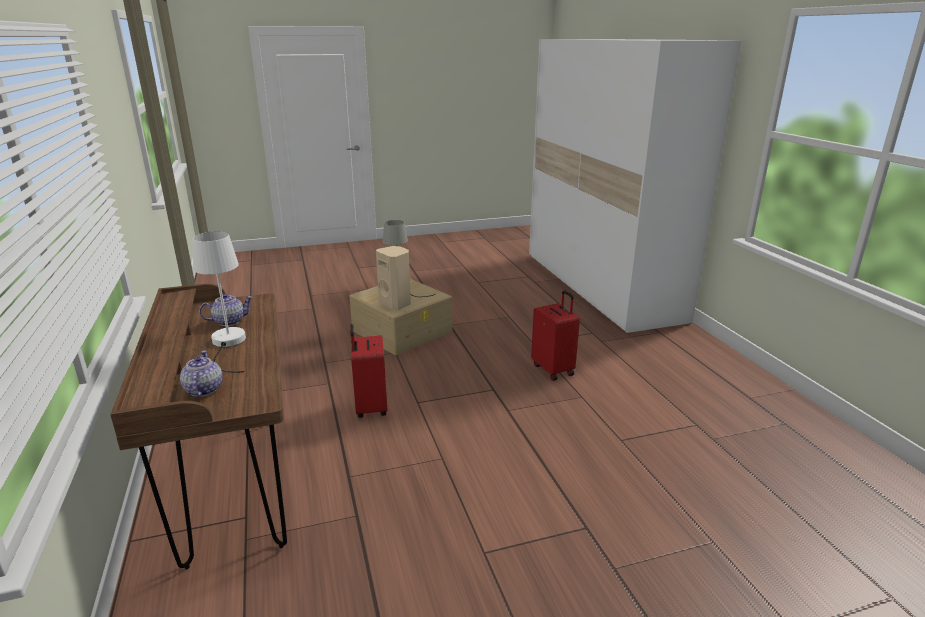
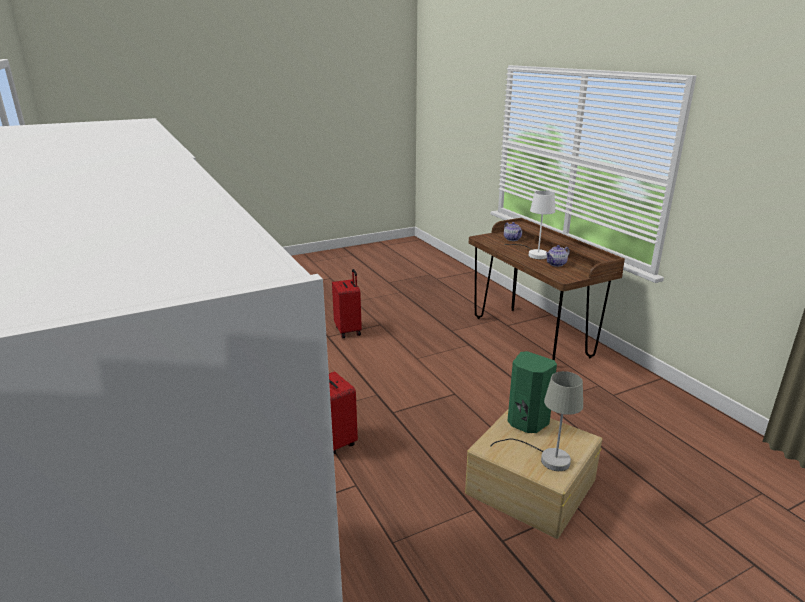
camera: 170 degrees right, 0 degrees up
red suitcase [350,324,387,418] -> red suitcase moved to [332,269,362,338]
beige speaker [376,246,411,310] -> green speaker [507,351,557,433]

